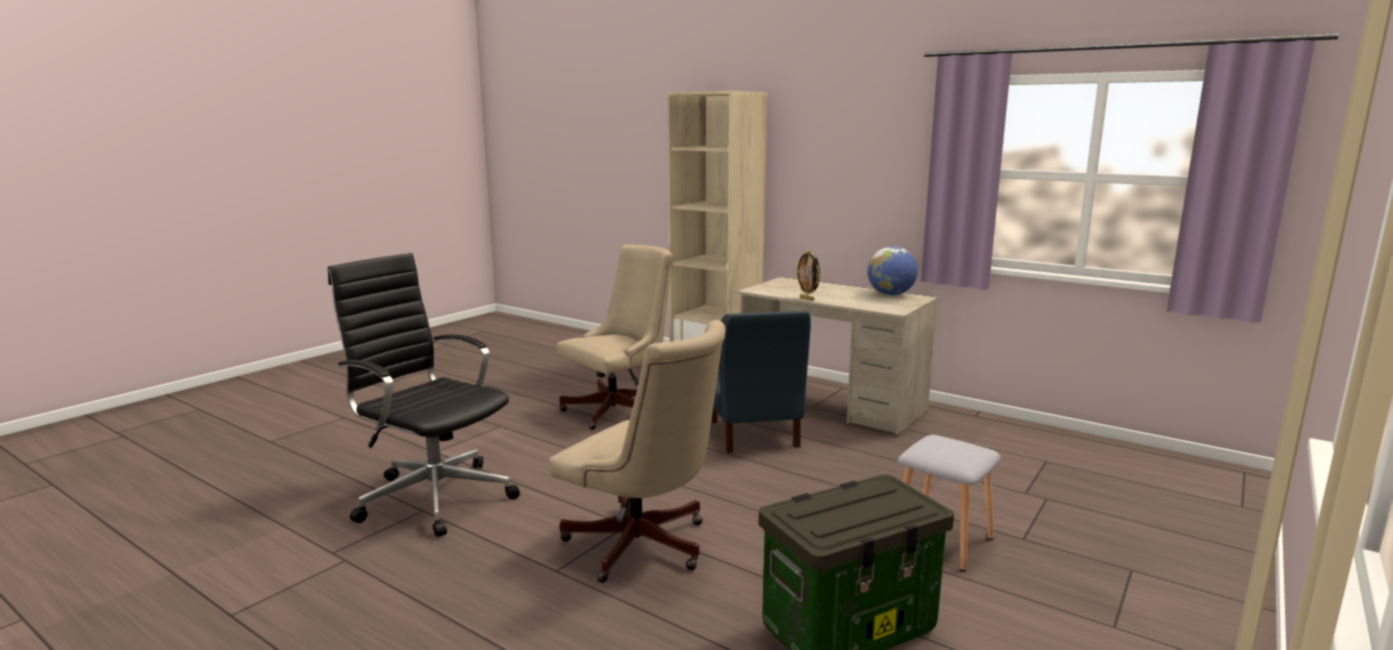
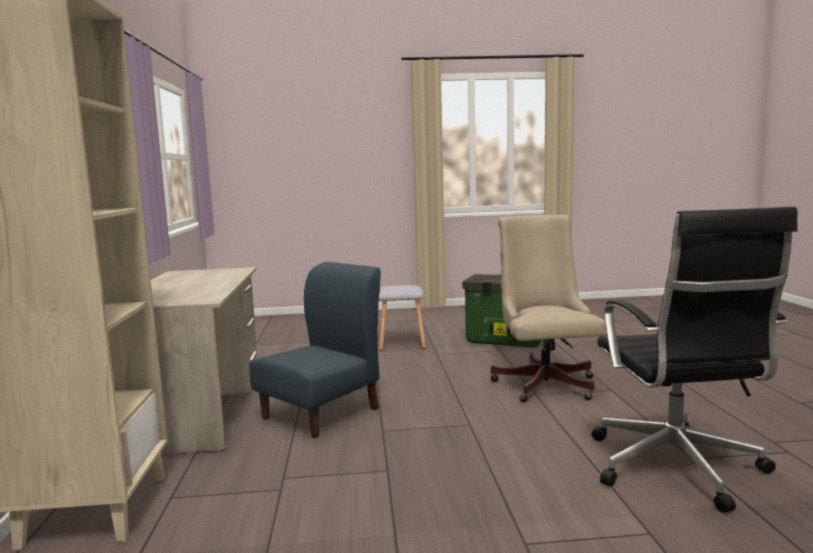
camera: 130 degrees left, 5 degrees down
beige office chair [557,245,674,430] -> none
picture frame [795,250,821,301] -> none
globe [868,246,918,296] -> none

